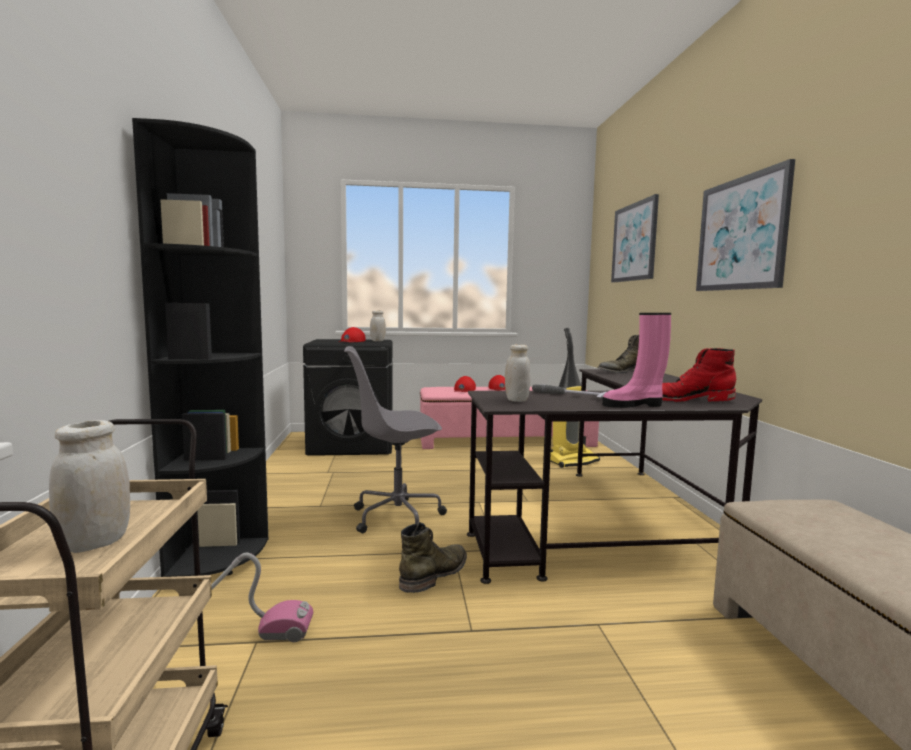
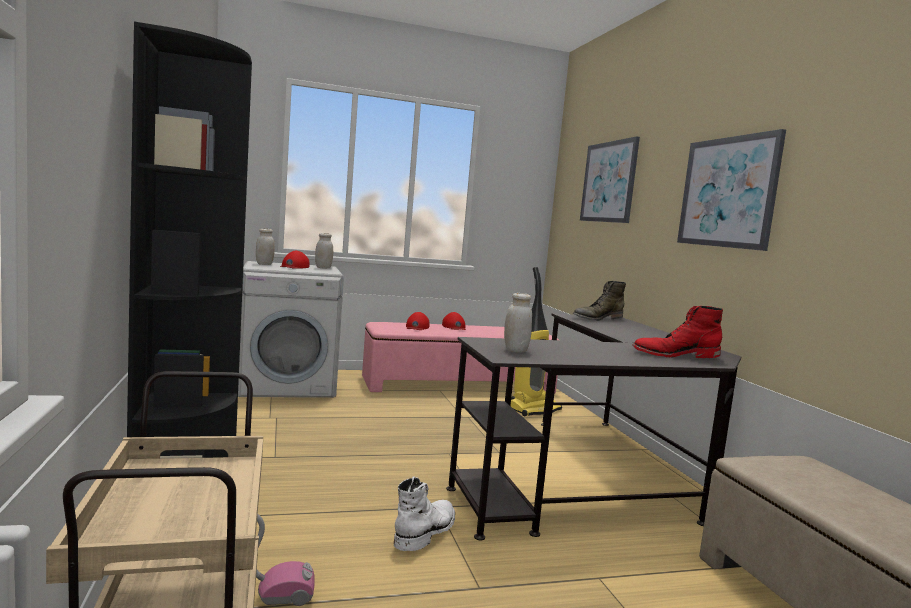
camera: 10 degrees left, 0 degrees up
white jar [49,420,130,553] -> white jar moved to [256,229,275,265]
black washing machine [303,339,393,456] -> white washing machine [238,261,344,398]
grey office chair [344,346,447,533] -> none
green boot [399,522,467,593] -> white boot [394,476,455,551]
hammer [532,384,606,398] -> none
pink boot [602,313,671,408] -> none

